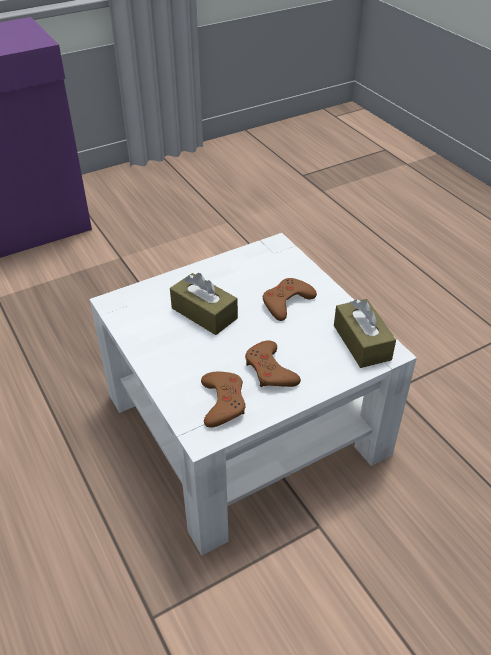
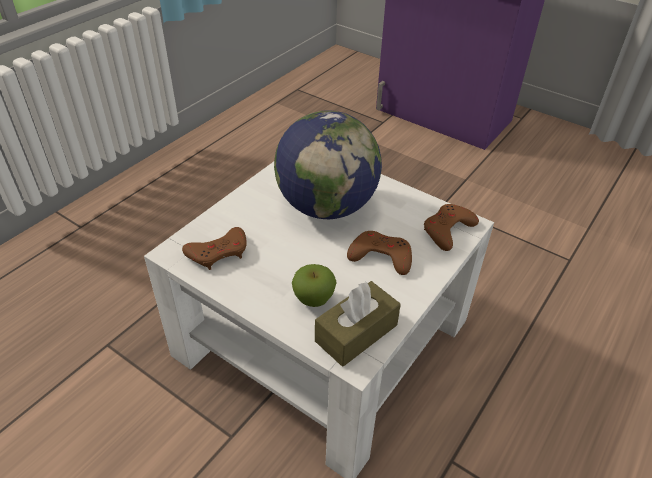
camera: 65 degrees right, 0 degrees up
brown tissue box [170,273,238,335] -> globe [274,110,382,219]
brown game controller [245,340,301,387] -> brown game controller moved to [424,204,479,251]
none -> apple [292,264,337,307]

